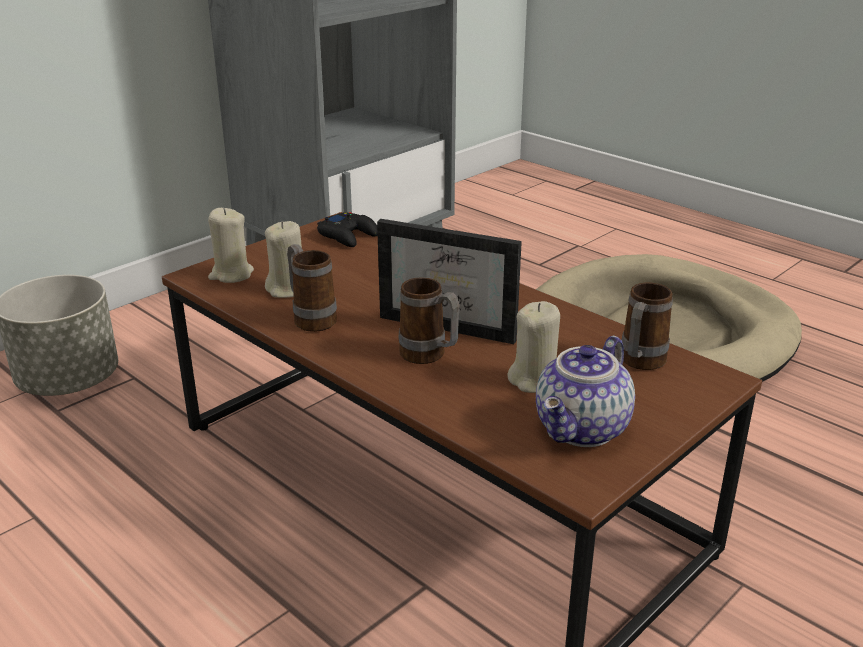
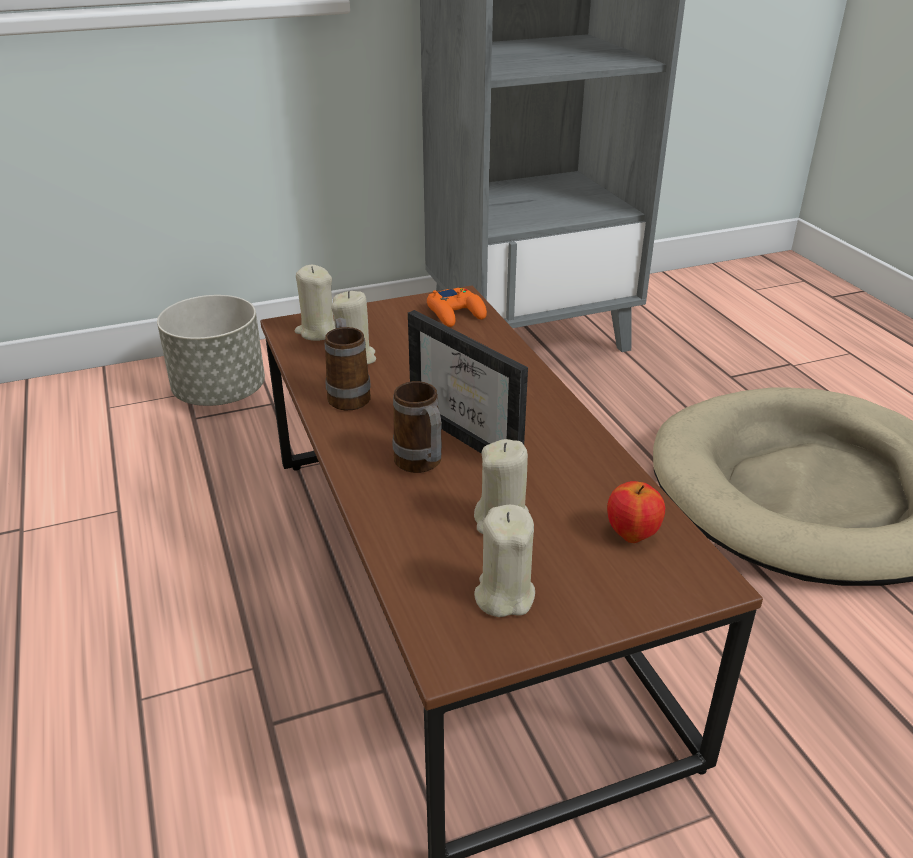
camera: 25 degrees right, 5 degrees up
black game controller [317,212,378,247] -> orange game controller [427,288,487,327]
teapot [536,335,635,447] -> beige candle [474,505,535,617]
mug [622,283,673,370] -> apple [607,481,665,543]

